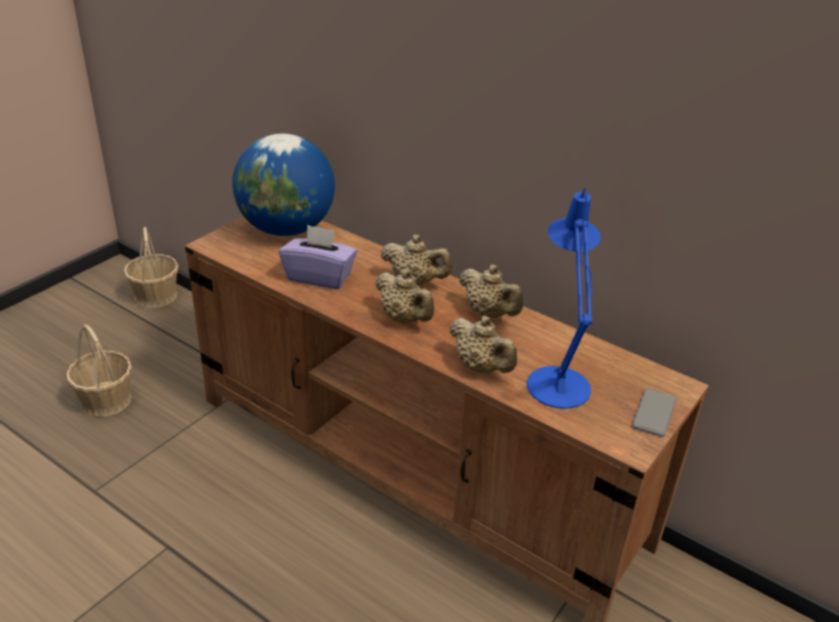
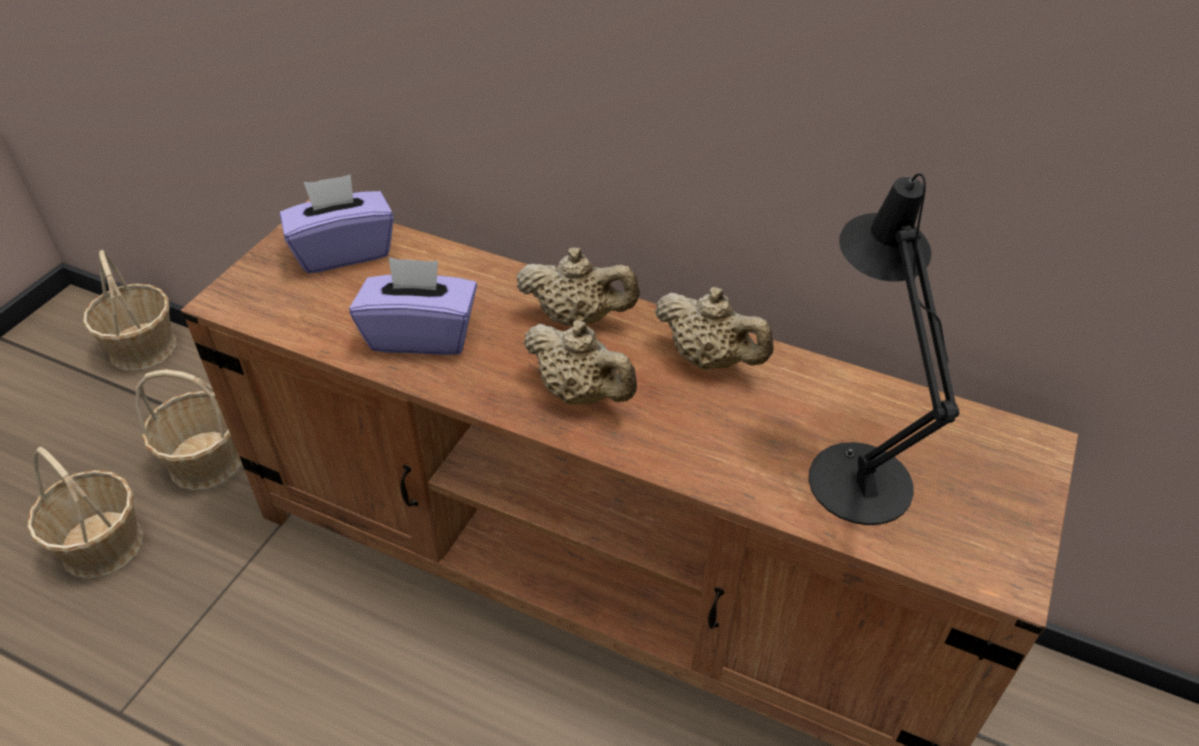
camera: 10 degrees left, 10 degrees up
globe [232,134,335,236] -> purple tissue box [280,175,394,273]
beige teapot [449,316,517,373] -> none
blue table lamp [527,188,601,409] -> black table lamp [809,173,959,525]
phone [632,388,676,437] -> none
none -> basket [136,369,242,491]

